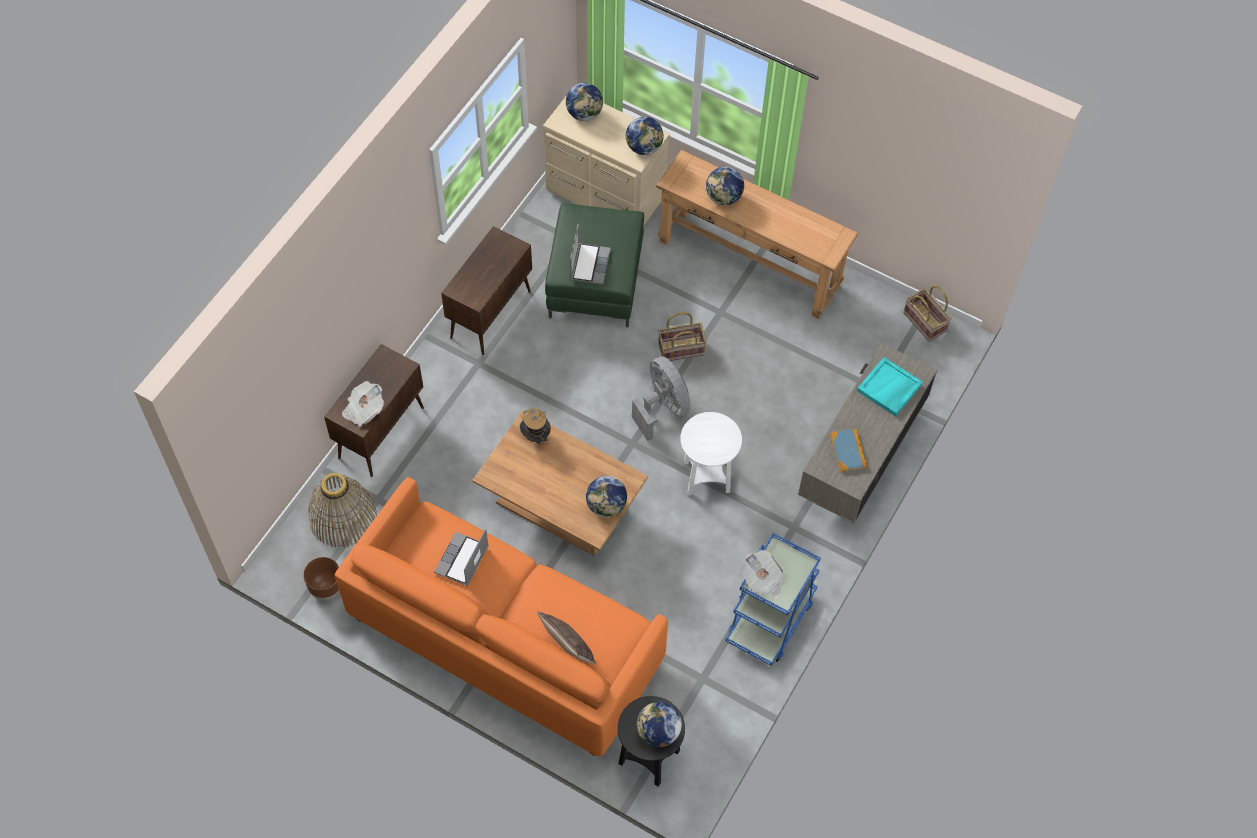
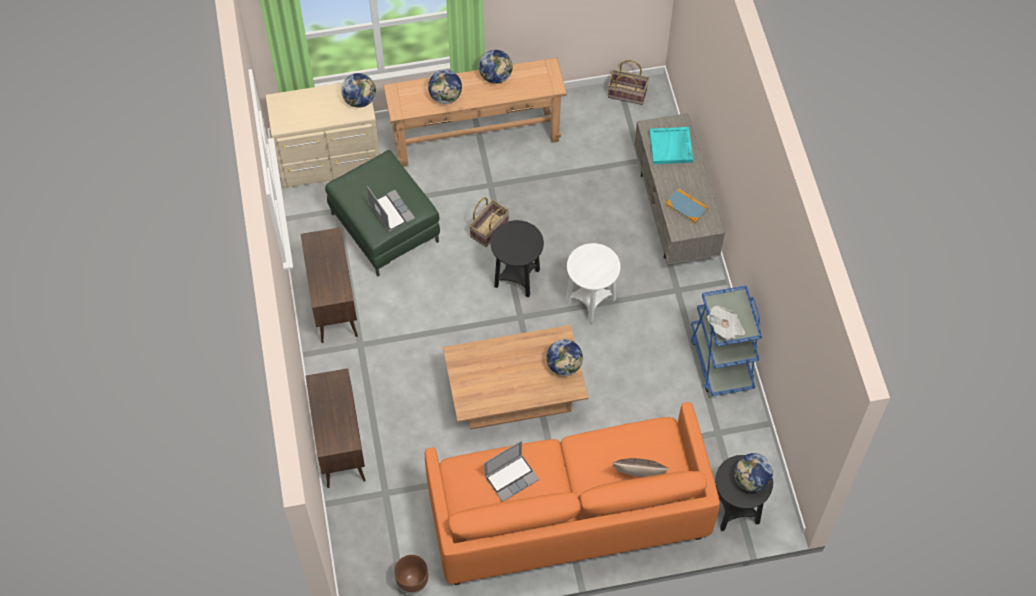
camera: 40 degrees left, 0 degrees up
basket [308,473,377,548] -> none
newspaper [342,381,384,427] -> none
laptop [434,529,489,586] -> laptop turned 105 degrees counterclockwise [484,441,539,502]
hat [520,408,551,445] -> none
globe [566,83,603,121] -> globe moved to [479,50,513,84]
grey fan [632,357,691,441] -> black side table [491,220,544,297]

